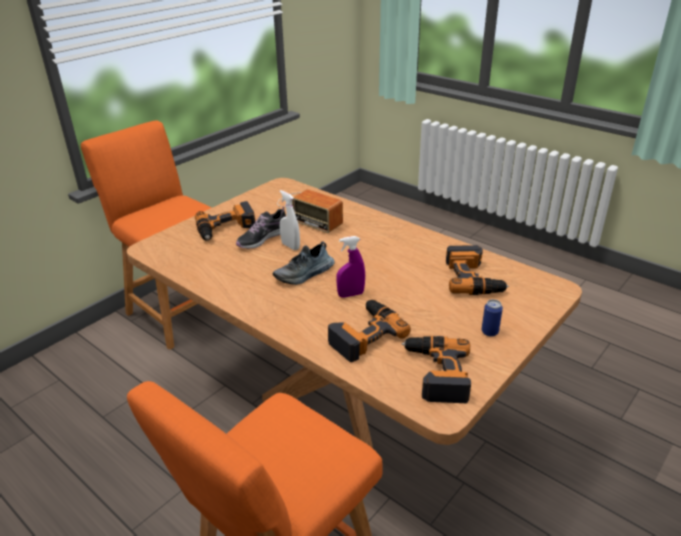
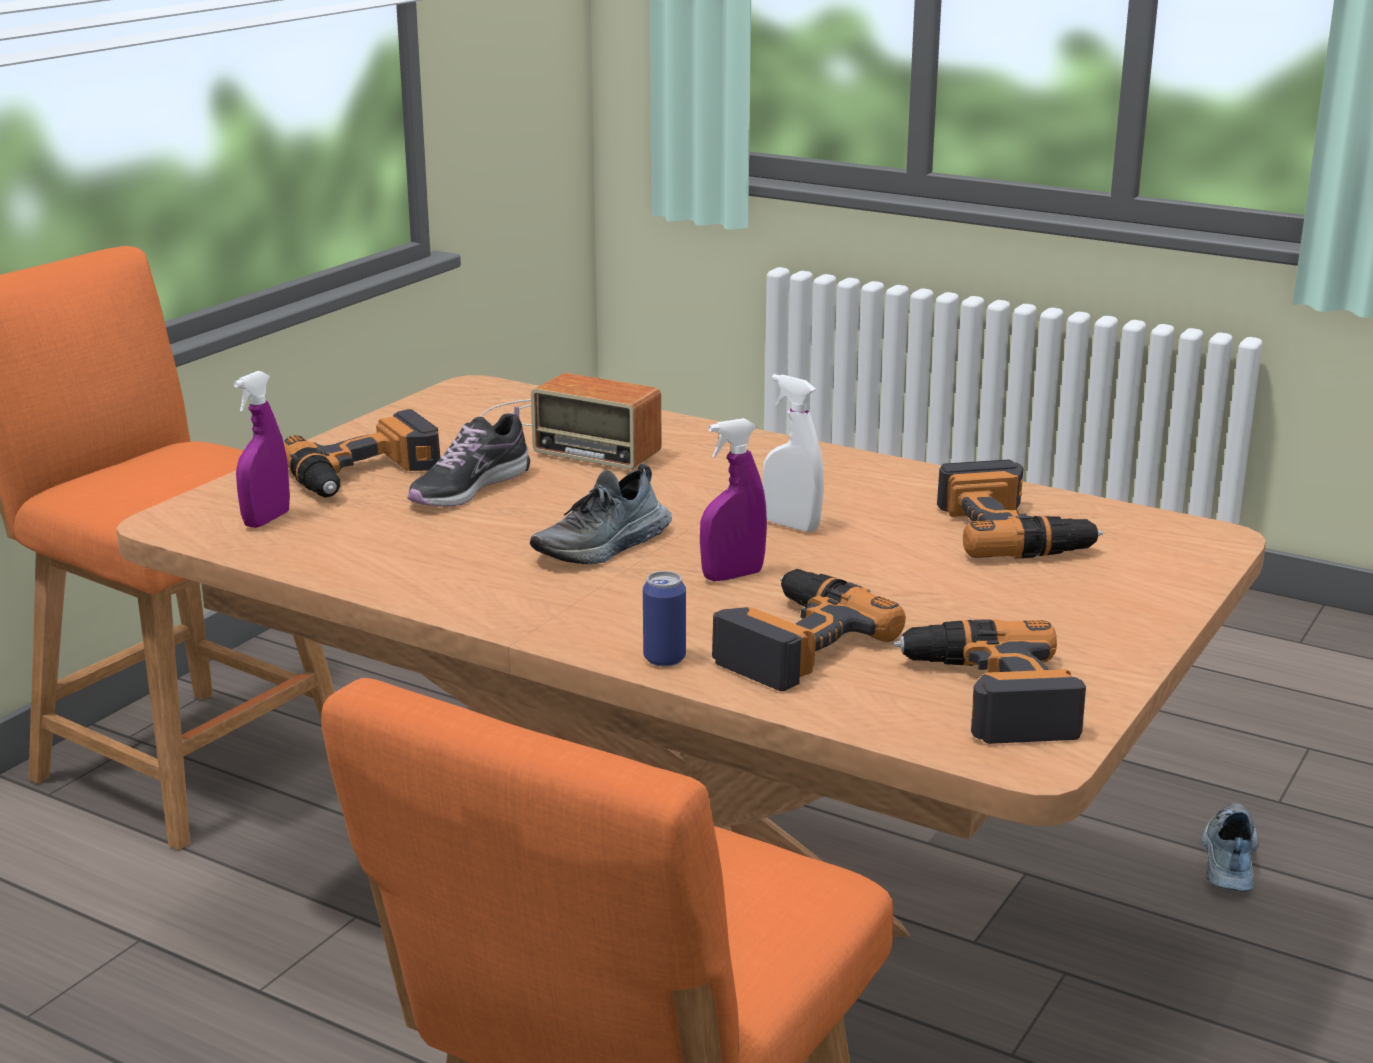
camera: 10 degrees left, 10 degrees down
white spray bottle [280,190,300,250] -> white spray bottle moved to [763,374,824,532]
can [482,299,503,337] -> can moved to [643,571,686,667]
none -> purple spray bottle [233,371,290,528]
none -> shoe [1201,803,1258,892]

